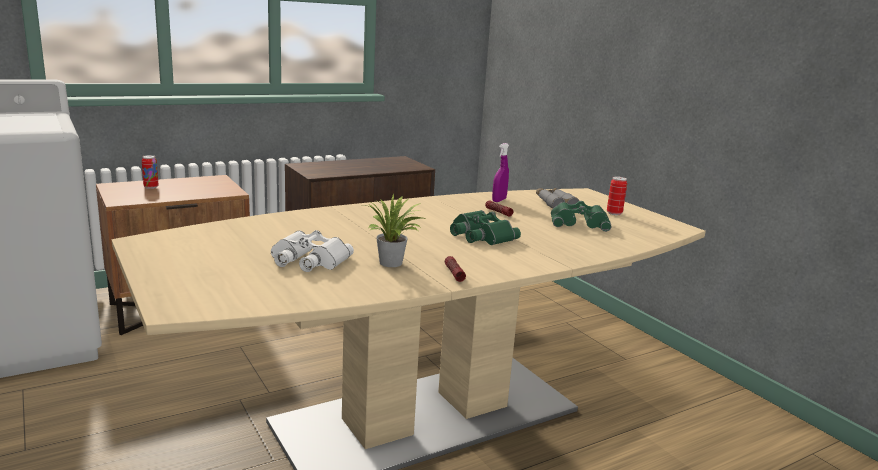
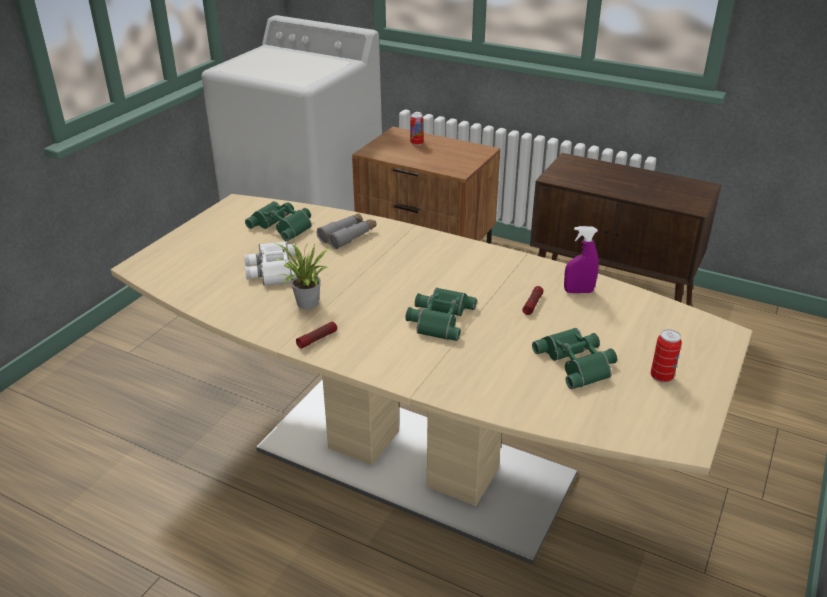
camera: 60 degrees right, 15 degrees up
grey binoculars [536,188,579,210] -> grey binoculars moved to [317,213,377,249]
none -> green binoculars [245,201,312,241]

